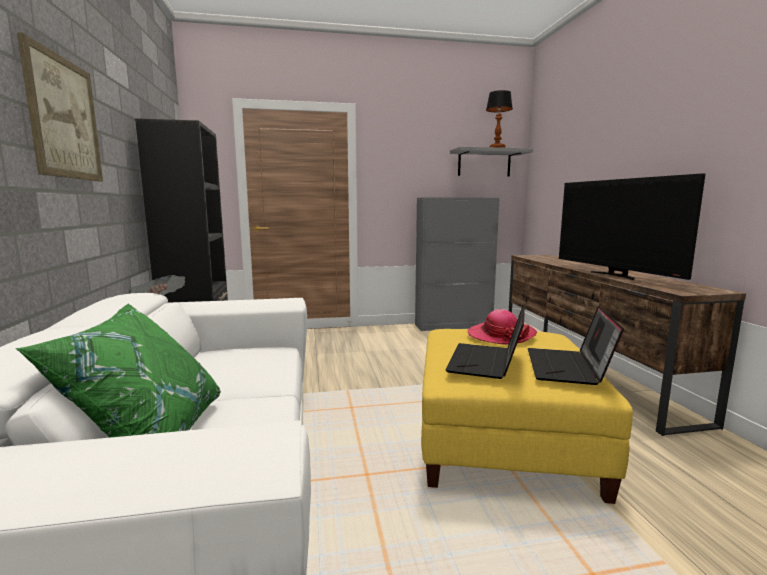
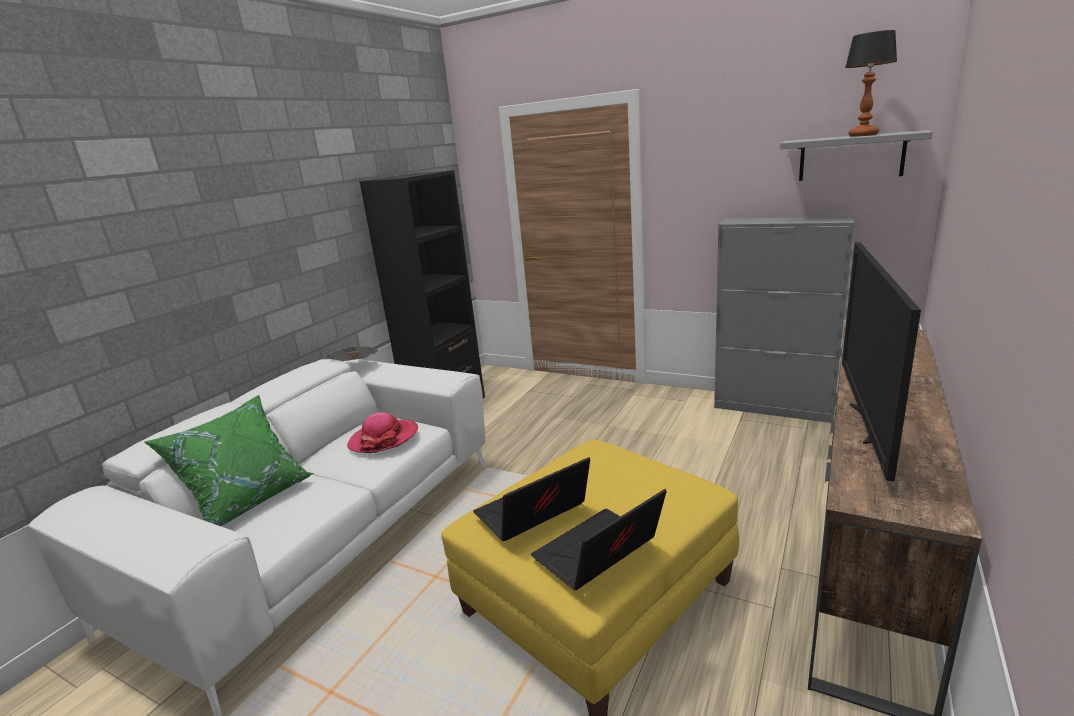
camera: 40 degrees right, 10 degrees up
picture [17,32,103,181] -> none
hat [468,309,537,345] -> hat moved to [347,412,418,453]

